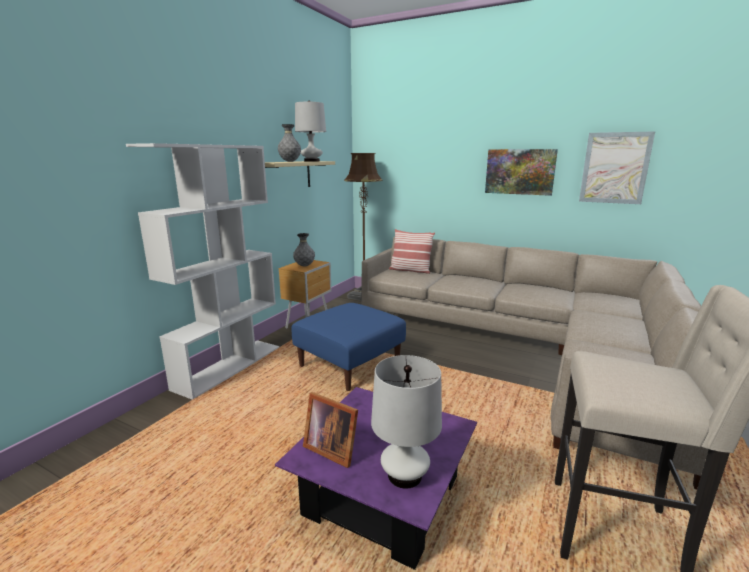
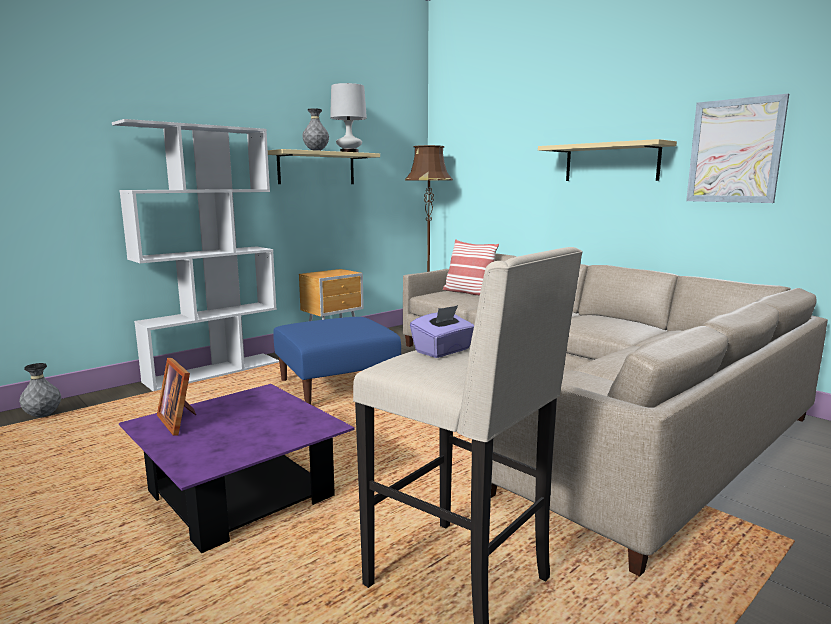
camera: 20 degrees right, 5 degrees down
grey vase [293,233,315,267] -> grey vase moved to [19,363,61,417]
white table lamp [371,355,442,489] -> none
picture [485,149,558,196] -> beige shelf [538,139,677,181]
none -> purple tissue box [410,305,474,358]

